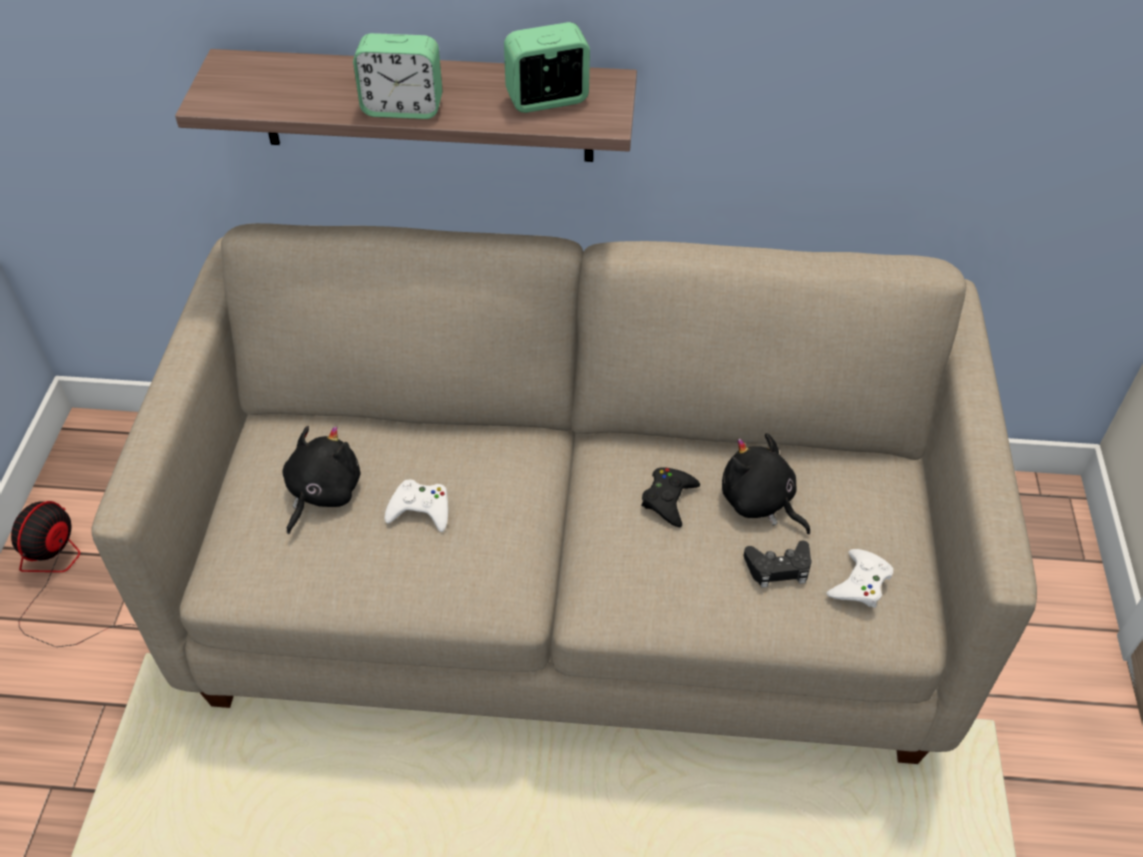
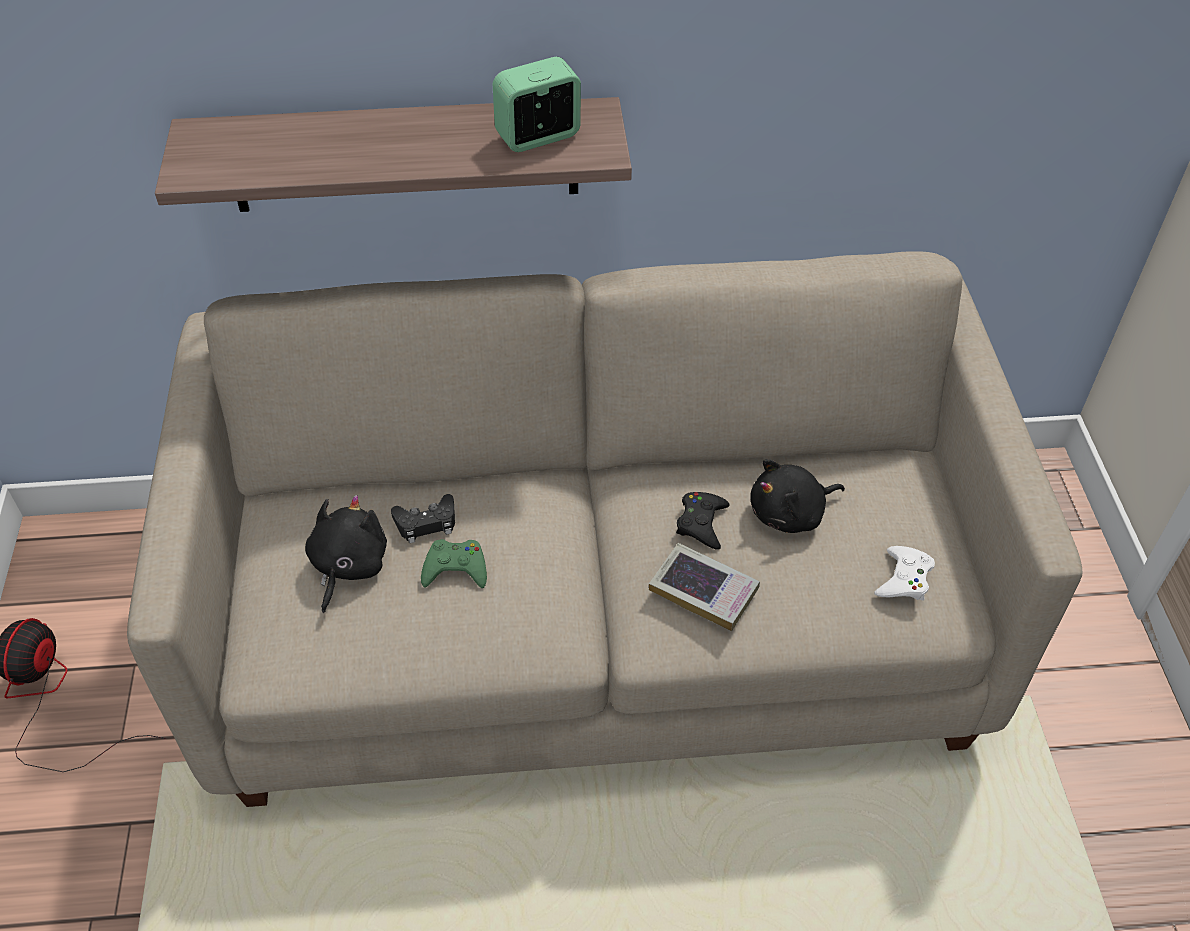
camera: 10 degrees left, 0 degrees up
alarm clock [353,33,443,119] -> none
white game controller [385,480,448,532] -> green game controller [421,539,487,588]
black plush toy [722,433,810,534] -> black plush toy turned 60 degrees counterclockwise [750,459,845,533]
black game controller [744,541,812,588] -> black game controller moved to [391,494,455,543]
none -> book [649,543,760,631]

